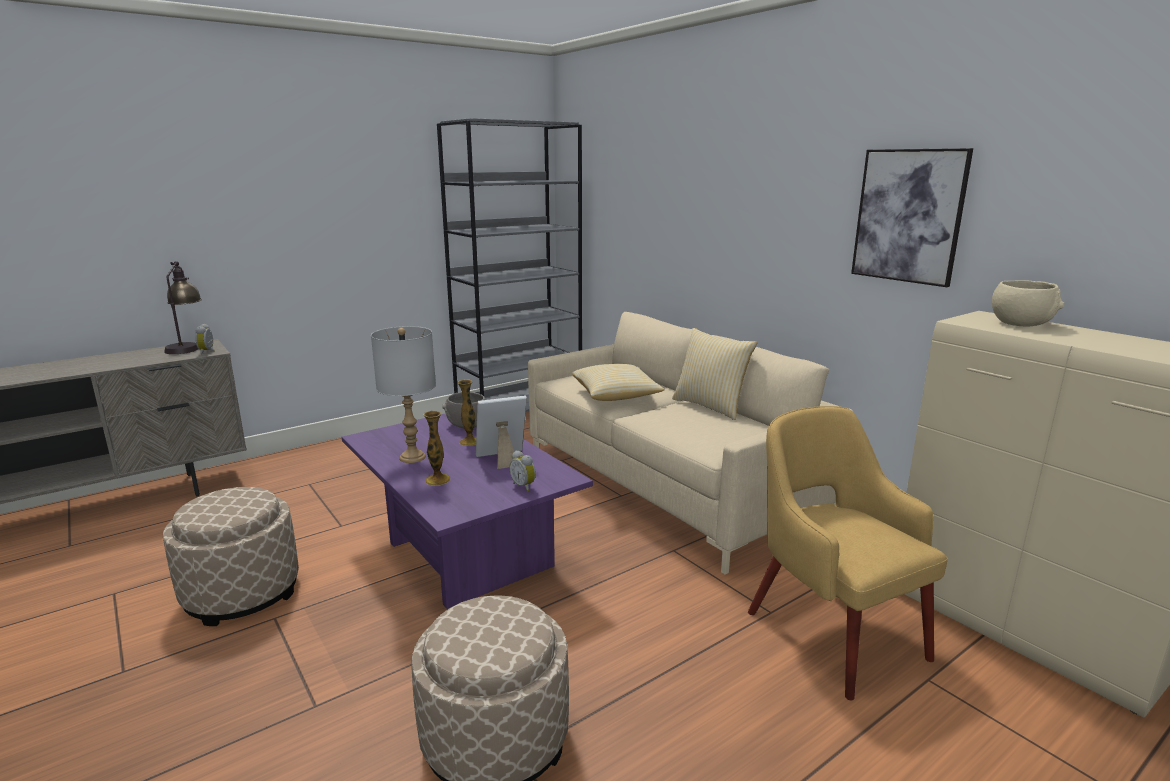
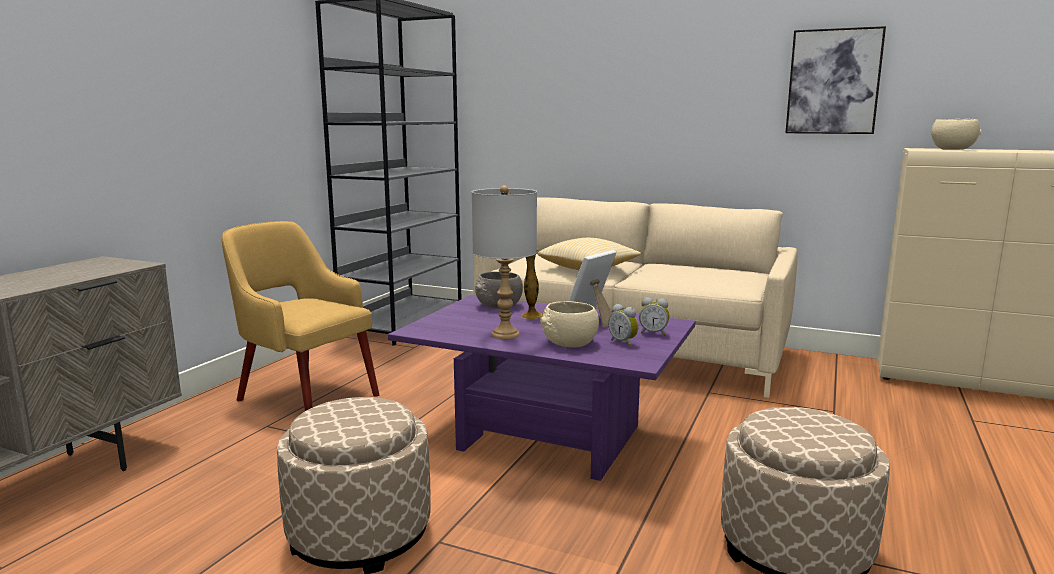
camera: 30 degrees left, 5 degrees down
table lamp [164,261,202,354] -> none
alarm clock [195,324,215,355] -> alarm clock moved to [608,304,639,347]
vase [423,411,450,486] -> beige bowl [540,301,599,348]
pillow [672,328,757,420] -> none
yellow armchair [748,406,948,700] -> yellow armchair moved to [222,221,379,411]

